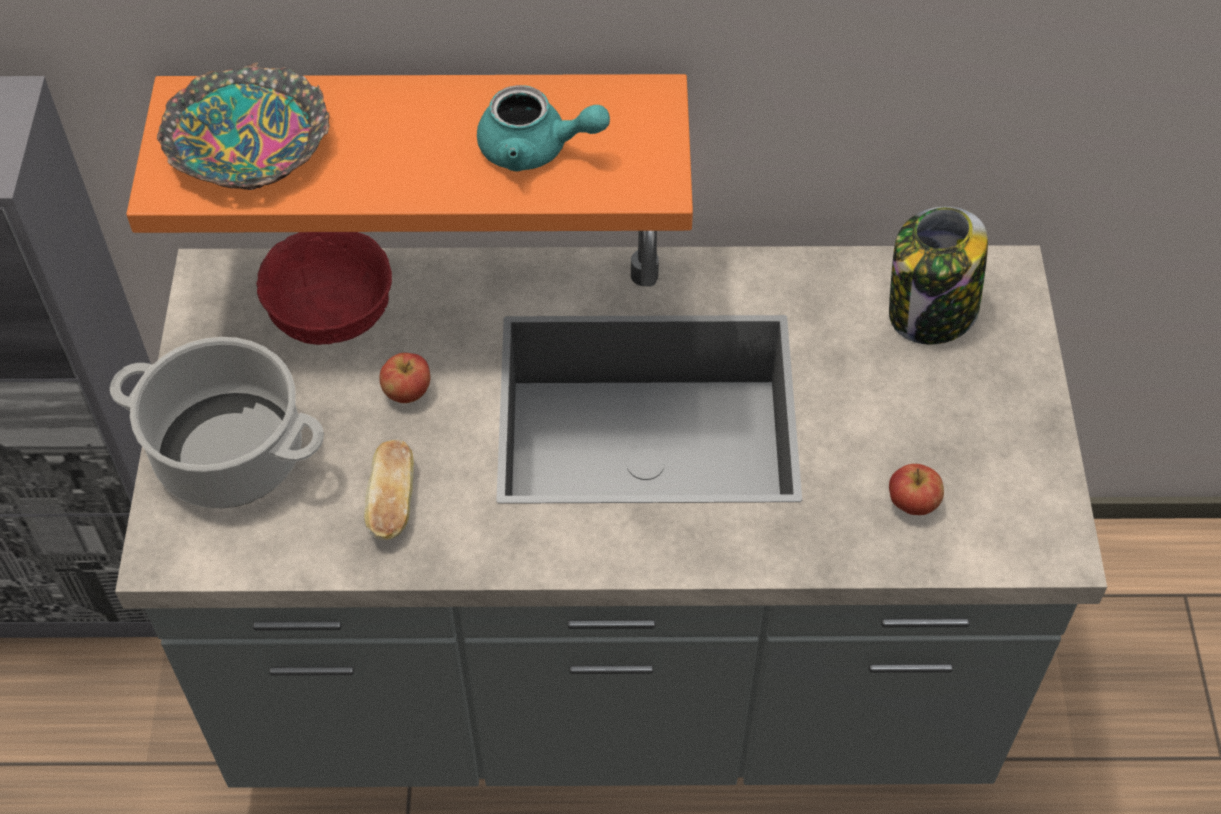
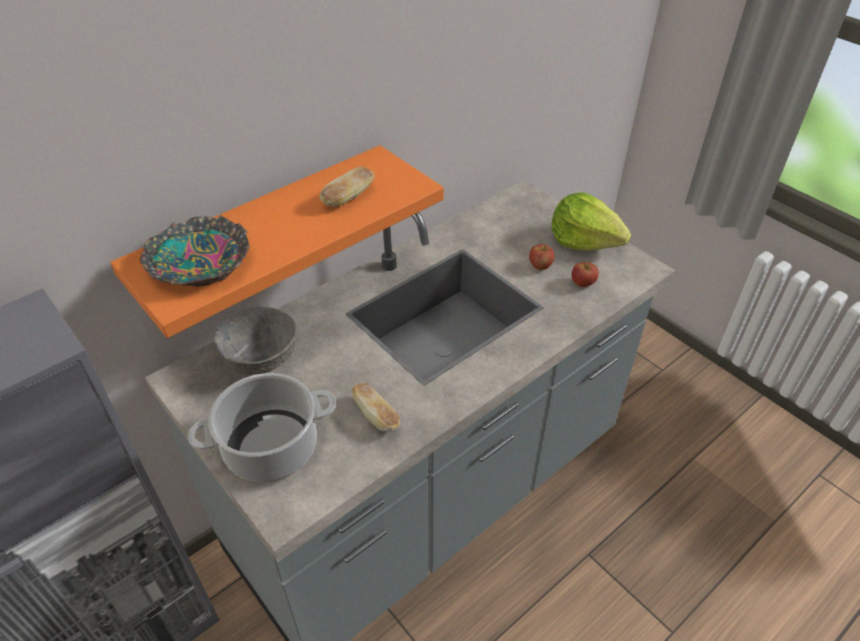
camera: 40 degrees left, 10 degrees down
red bowl [256,232,392,345] -> grey bowl [214,306,297,375]
apple [380,353,431,403] -> apple moved to [529,244,555,270]
turquoise teapot [477,85,610,171] -> bread [319,166,374,207]
jar [889,206,988,345] -> none
none -> lettuce [552,192,631,251]

